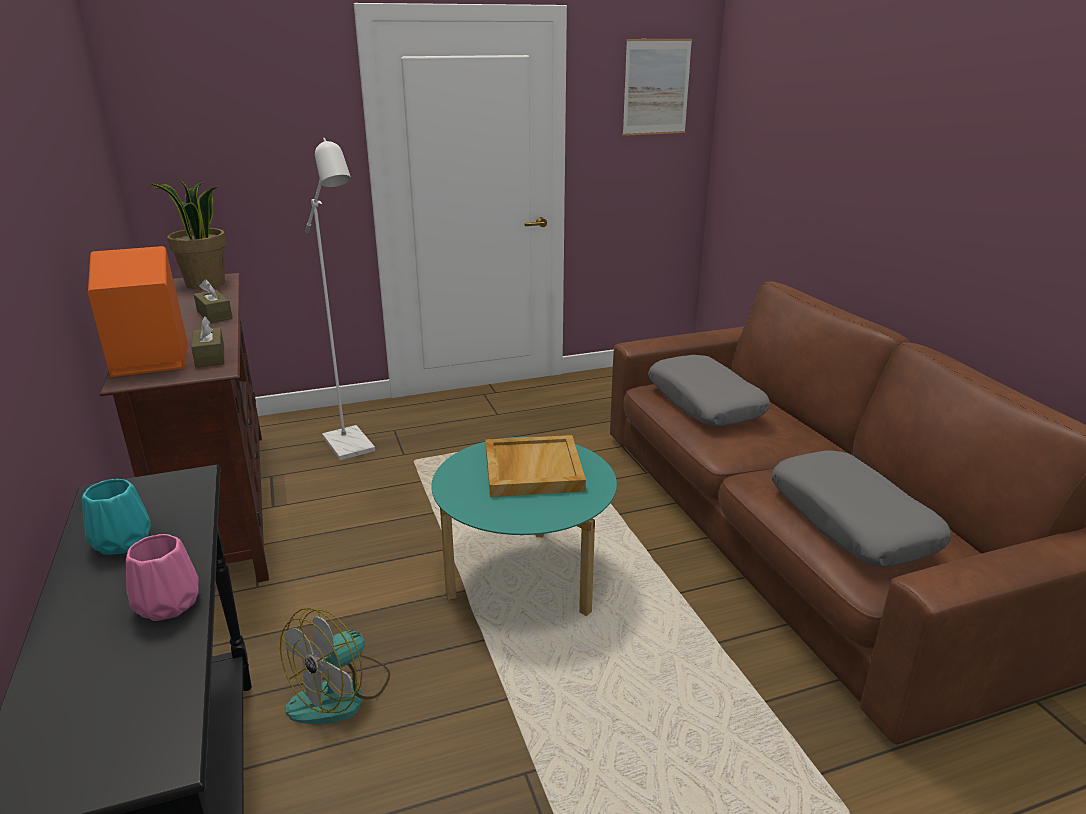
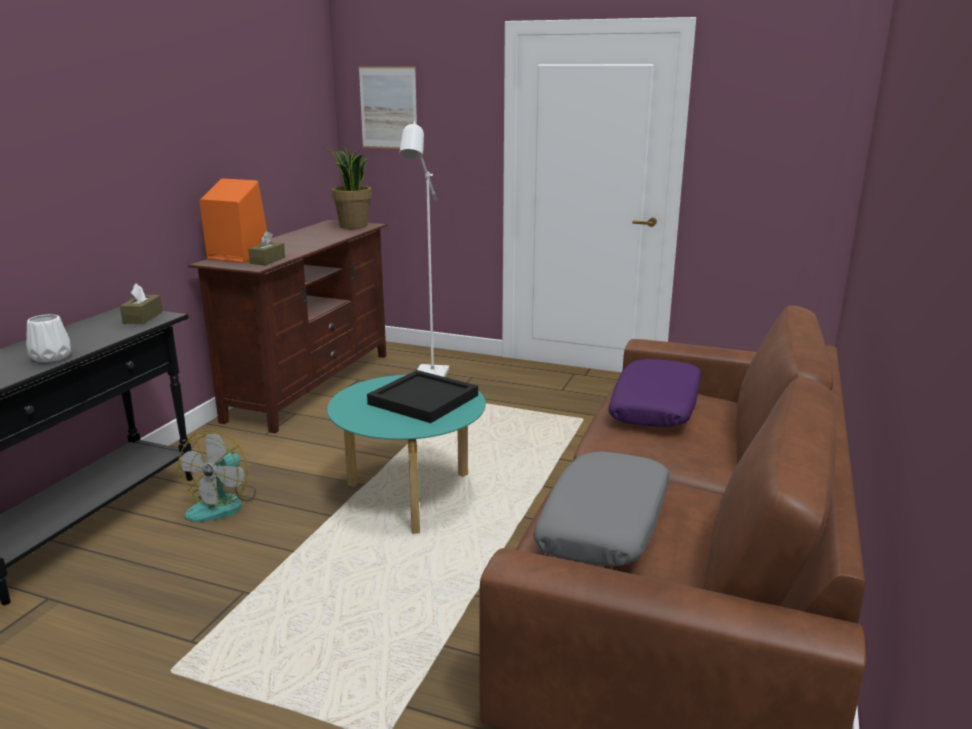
camera: 40 degrees right, 5 degrees down
turquoise vase [82,479,151,555] -> none
pink vase [126,534,199,621] -> white vase [26,314,71,363]
brown tissue box [194,279,233,323] -> brown tissue box moved to [120,283,163,324]
fan [280,608,390,724] -> fan turned 60 degrees counterclockwise [178,430,256,522]
beige tray [486,435,586,497] -> black tray [367,370,478,423]
picture [623,39,692,136] -> picture moved to [358,66,417,149]
grey pillow [648,355,770,426] -> purple pillow [609,359,701,427]

